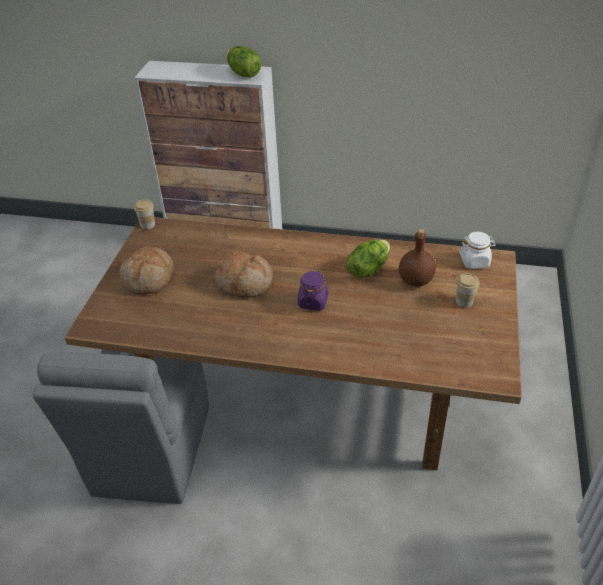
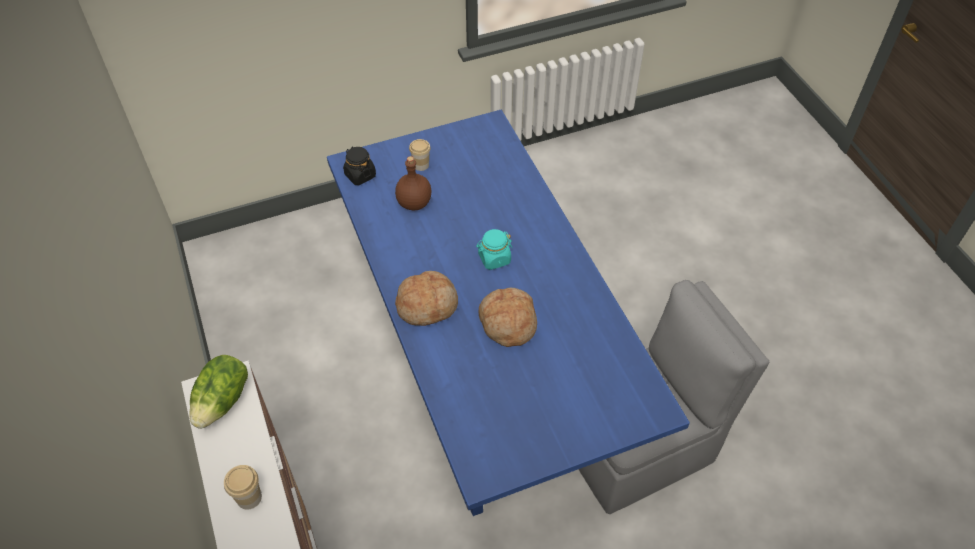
camera: 125 degrees left, 10 degrees up
brown dining table [64,217,522,470] -> blue dining table [327,110,690,516]
bread [120,247,174,295] -> bread moved to [395,271,458,326]
cup [134,199,155,229] -> cup moved to [224,465,262,510]
purple jar [298,270,328,311] -> turquoise jar [476,229,512,270]
lettuce [347,239,390,278] -> none
white jar [459,232,496,269] -> black jar [343,147,376,185]

